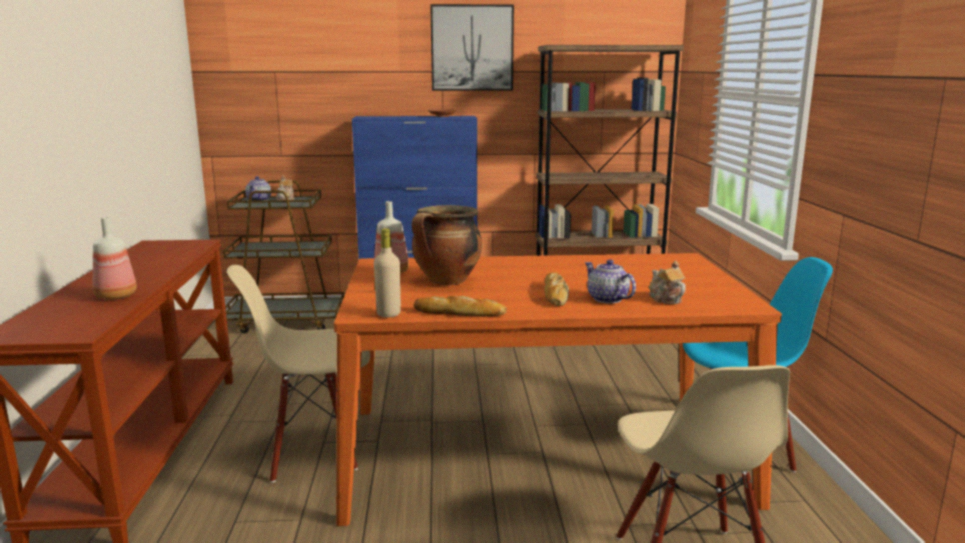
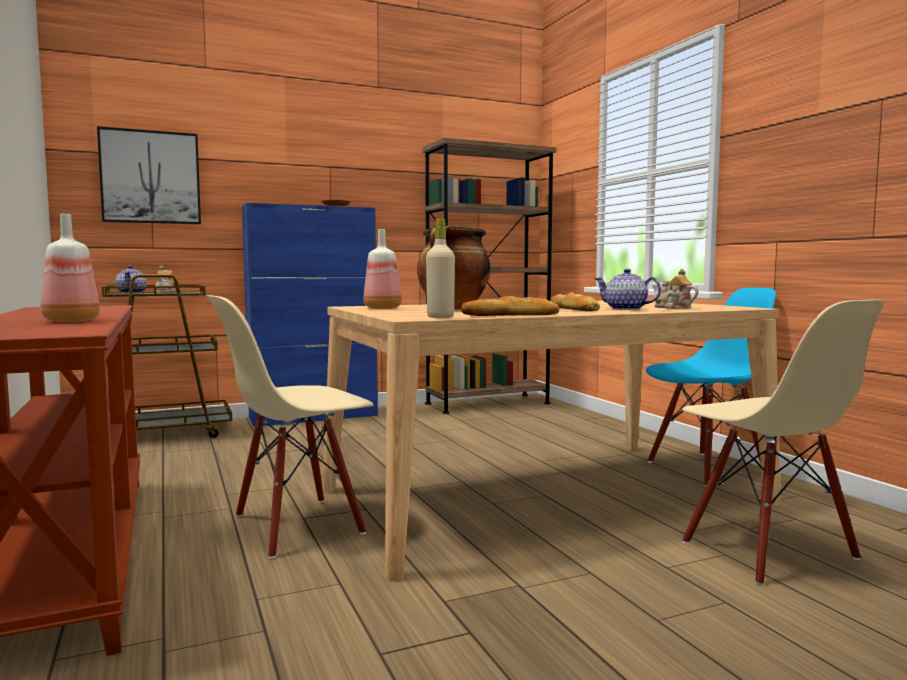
camera: 20 degrees left, 10 degrees down
orange dining table [334,253,782,526] -> beige dining table [322,301,781,581]
picture [430,4,514,91] -> picture moved to [97,126,201,224]

